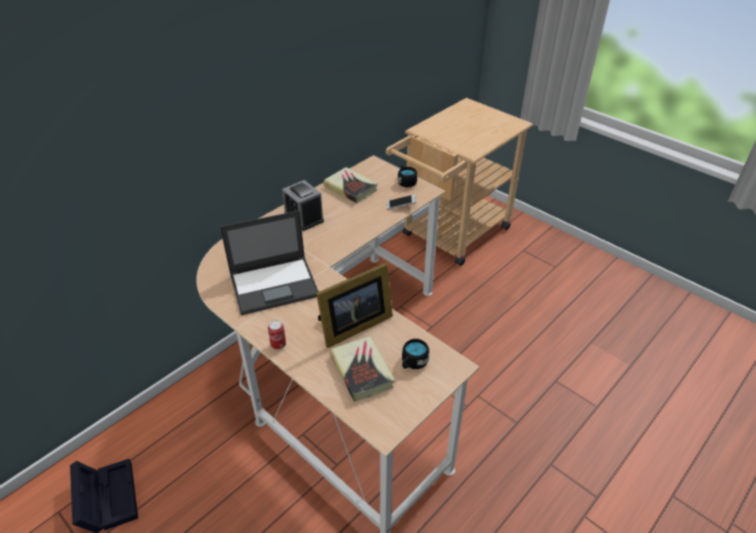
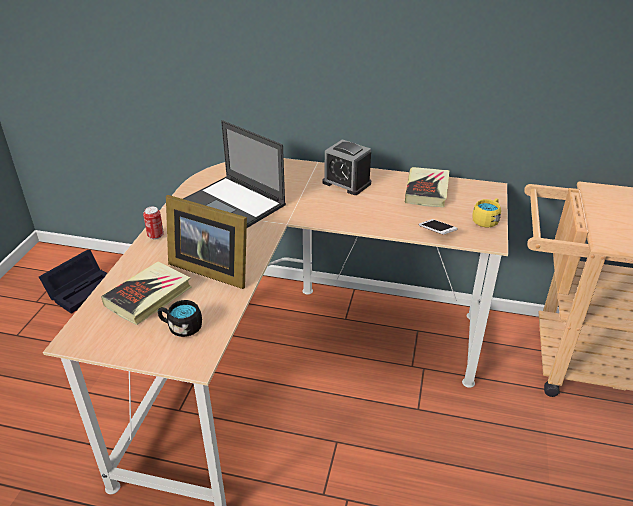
camera: 60 degrees right, 5 degrees down
alarm clock [282,180,324,231] -> alarm clock turned 75 degrees counterclockwise [322,139,371,195]
black mug [398,165,417,187] -> yellow mug [472,198,501,228]

